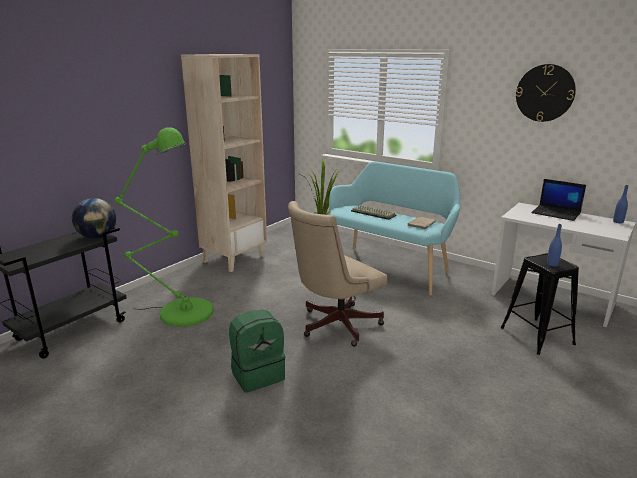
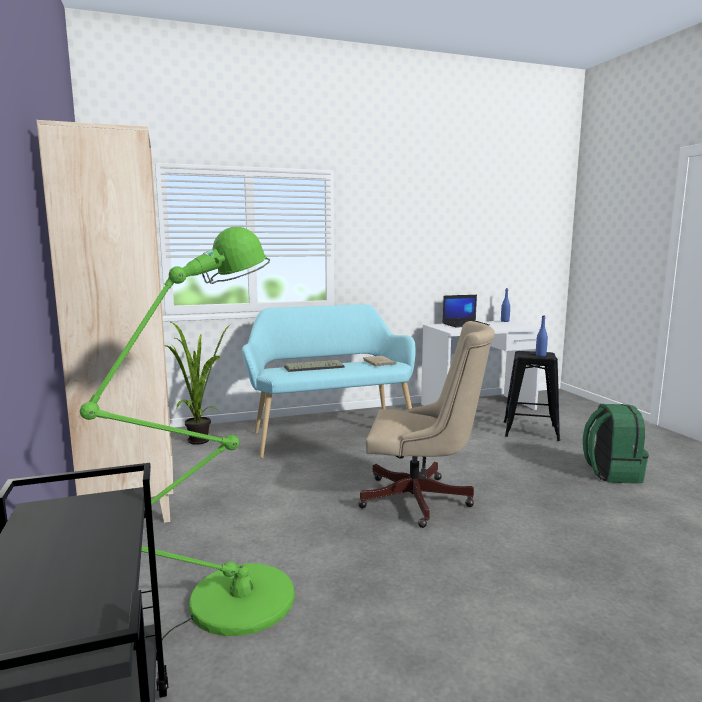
camera: 55 degrees left, 10 degrees down
globe [72,198,116,239] -> none
green backpack [229,310,285,392] -> green backpack moved to [583,404,649,484]
beige office chair [288,201,388,347] -> beige office chair turned 75 degrees counterclockwise [358,321,495,528]
wall clock [516,64,576,122] -> none

